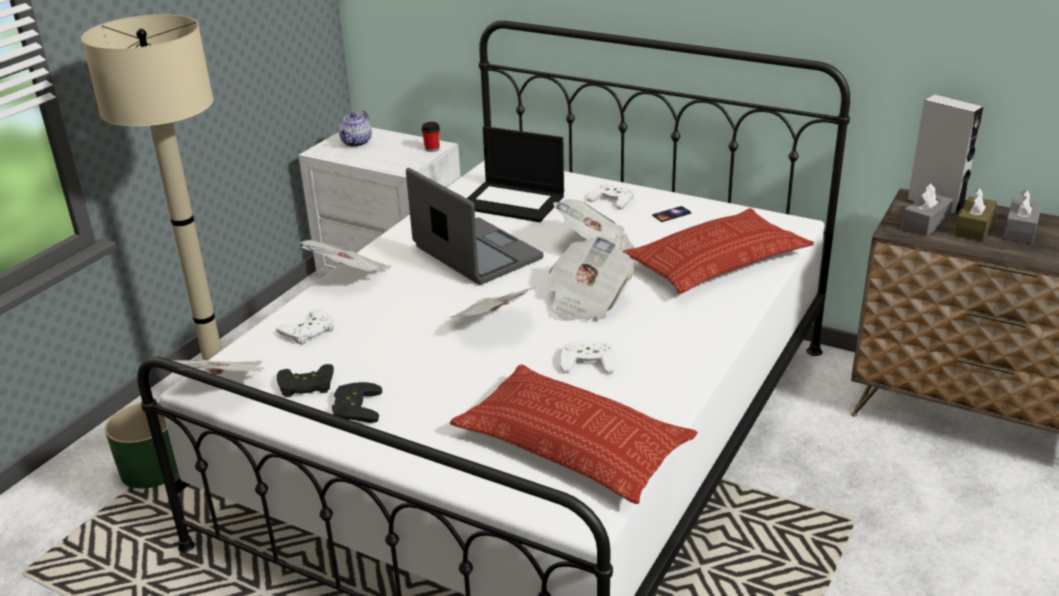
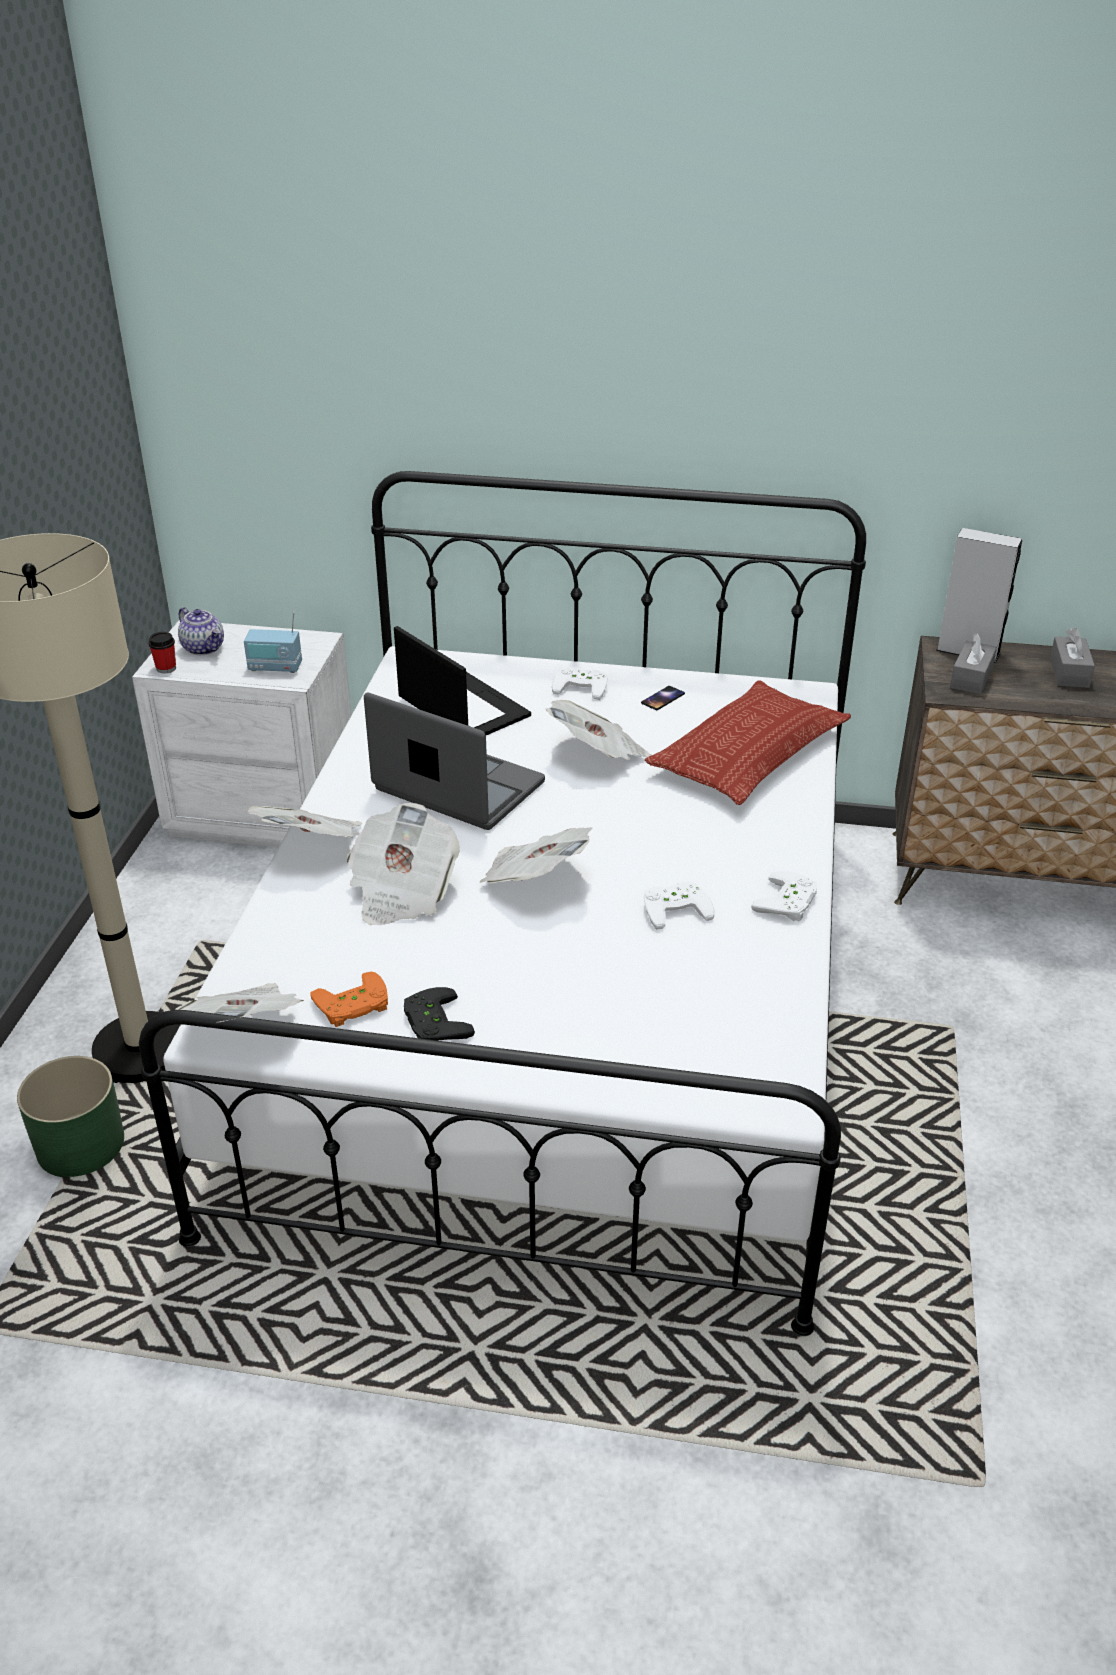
camera: 20 degrees left, 5 degrees up
white game controller [276,309,335,345] -> white game controller moved to [751,871,817,922]
black game controller [277,364,334,397] -> orange game controller [310,971,388,1027]
teapot [339,111,372,147] -> teapot turned 45 degrees counterclockwise [178,607,224,655]
cup [421,122,440,152] -> cup moved to [148,632,176,673]
pillow [450,364,698,504] -> none
laptop [467,126,564,222] -> laptop turned 135 degrees counterclockwise [394,626,531,735]
newspaper [547,236,634,321] -> newspaper moved to [347,803,460,925]
brown tissue box [955,188,997,242] -> none
none -> radio [244,612,302,673]

